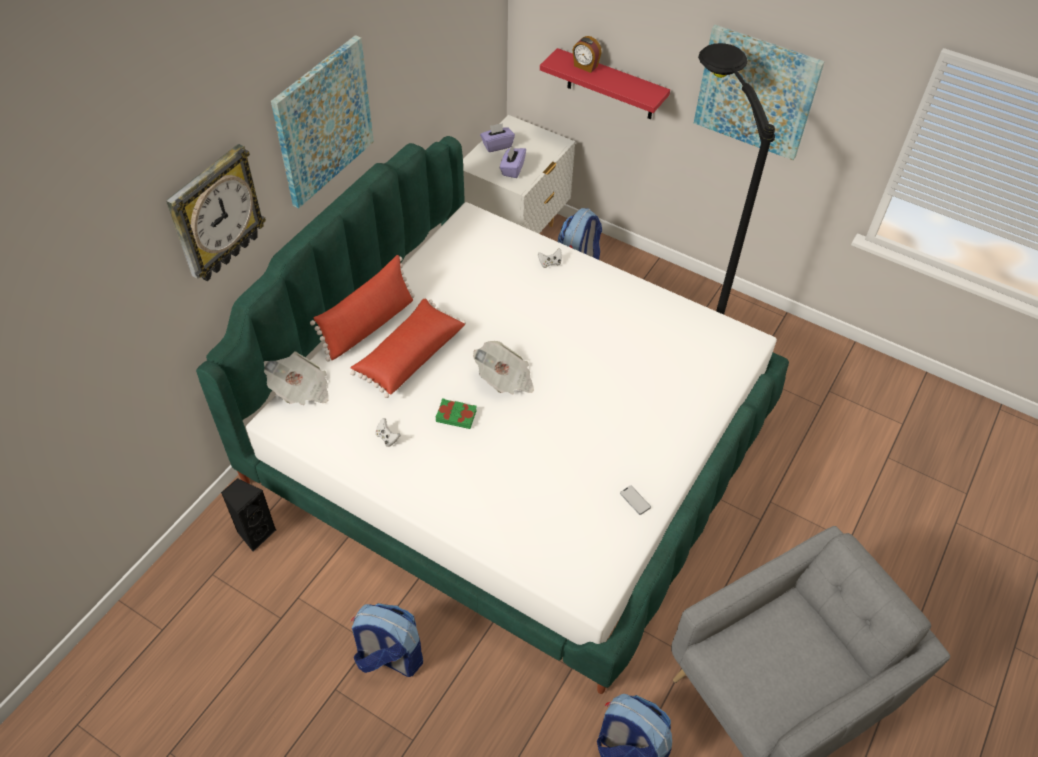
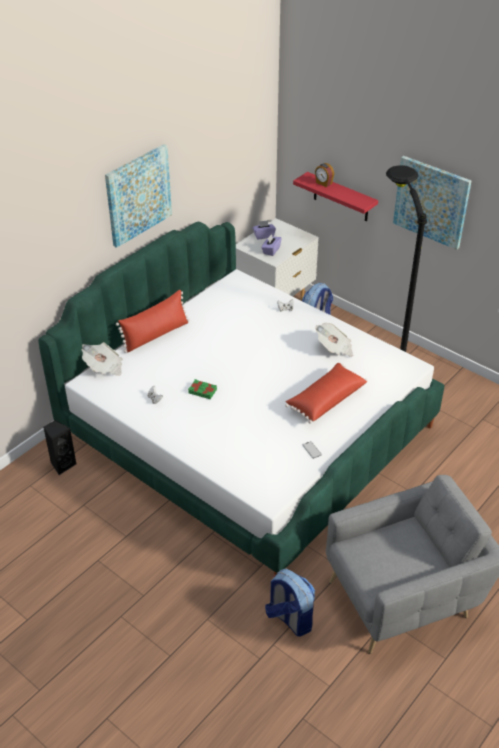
camera: 10 degrees right, 10 degrees down
wall clock [166,144,266,281] -> none
red pillow [350,299,466,398] -> red pillow moved to [285,363,368,423]
backpack [351,603,423,677] -> none
newspaper [473,341,534,395] -> newspaper moved to [315,323,353,357]

